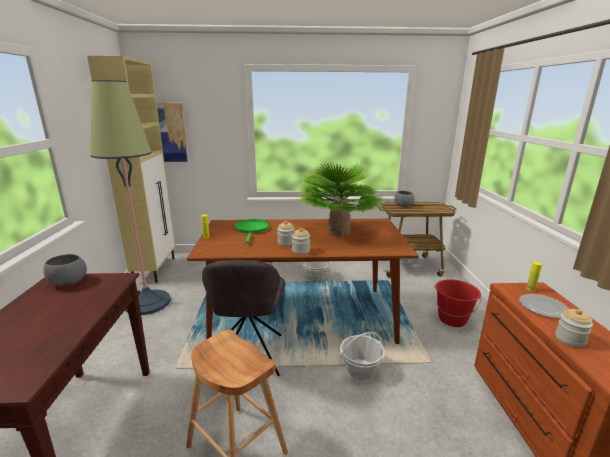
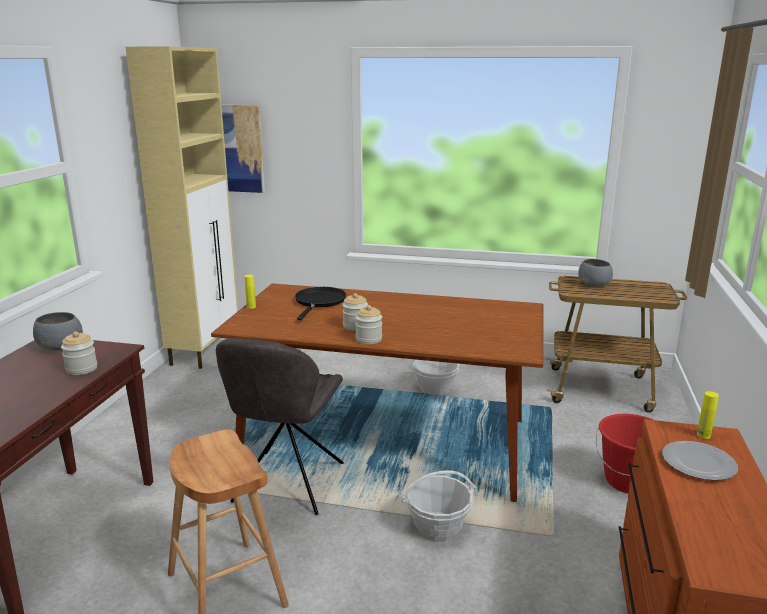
camera: 15 degrees right, 0 degrees up
floor lamp [90,80,171,315] -> none
green frying pan [235,219,269,243] -> black frying pan [295,287,346,320]
potted plant [297,162,386,237] -> none
jar [555,309,593,348] -> jar moved to [61,331,97,375]

